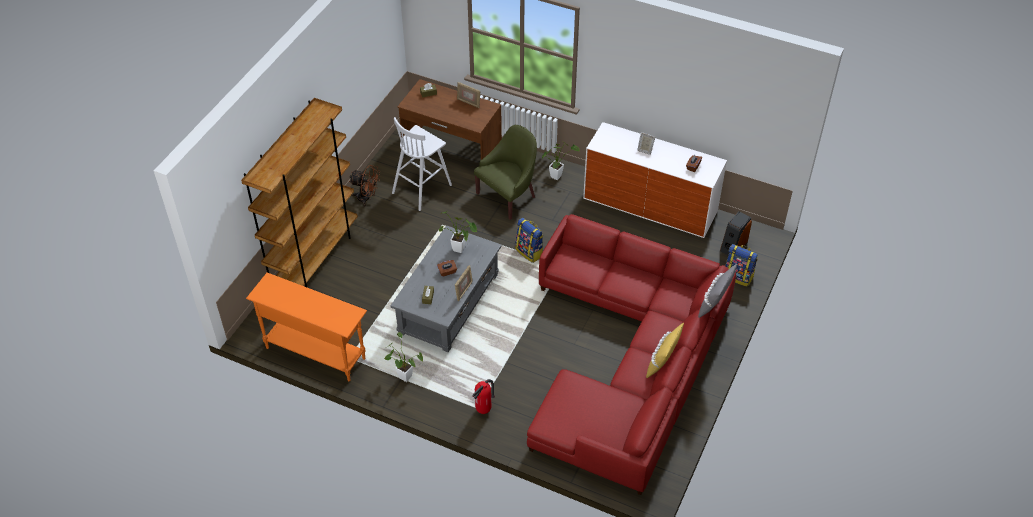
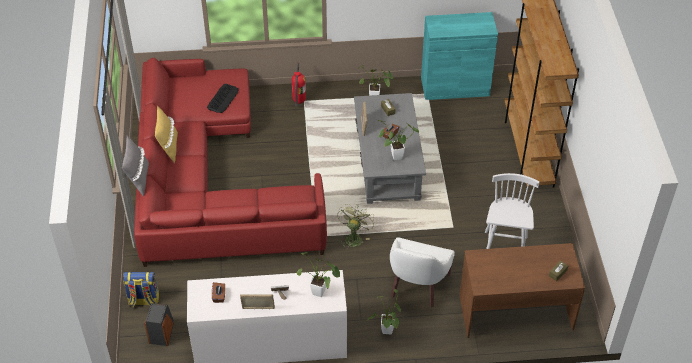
camera: 150 degrees right, 0 degrees up
orange console table [246,273,367,382] -> turquoise cabinet [421,12,498,100]
brown fan [349,165,380,206] -> none
picture frame [457,82,480,108] -> picture frame moved to [240,294,275,309]
green armchair [474,125,537,220] -> white armchair [390,237,455,307]
backpack [515,218,543,263] -> green fan [337,204,375,250]
none -> keyboard [207,84,239,113]
none -> potted plant [297,252,340,297]

